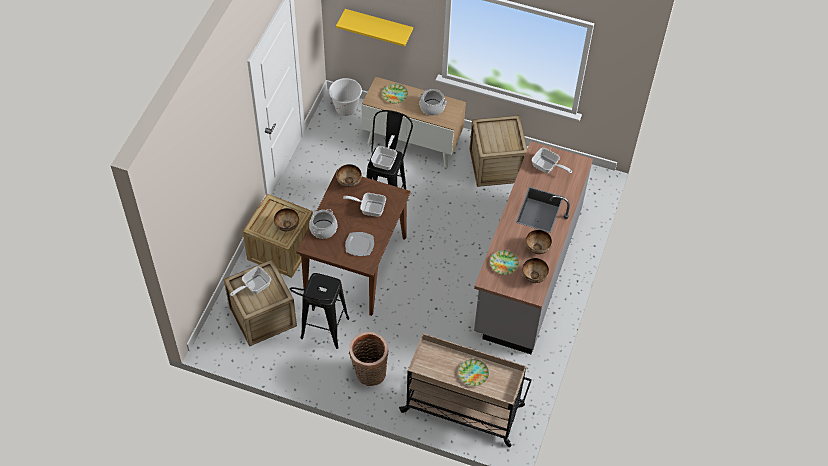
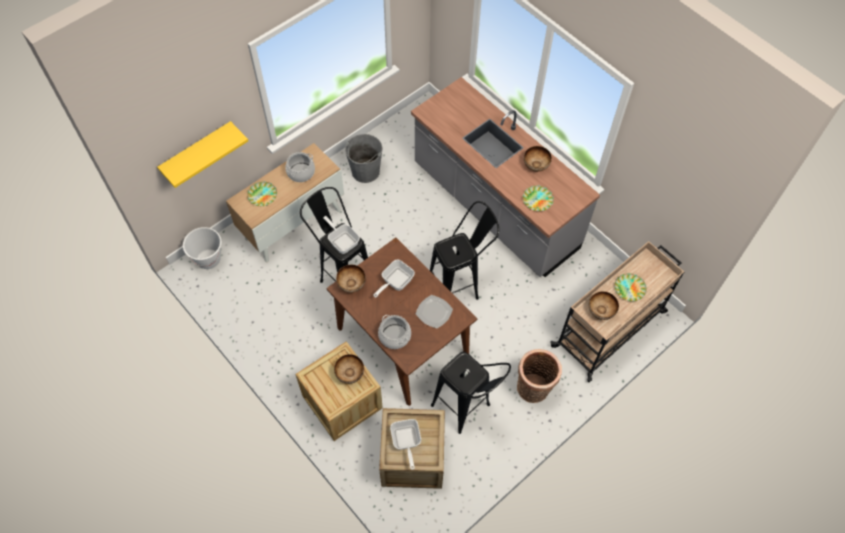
camera: 60 degrees left, 5 degrees up
crate [469,115,527,187] -> grey bucket [345,134,383,183]
bowl [522,258,549,283] -> bowl moved to [589,291,619,320]
frying pan [532,148,572,174] -> none
none -> black stool [430,201,499,300]

